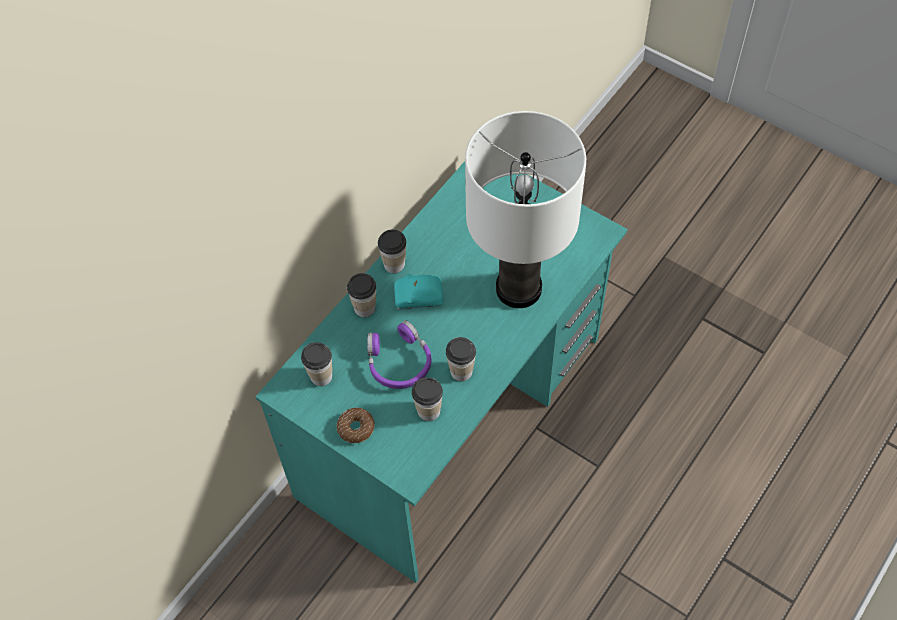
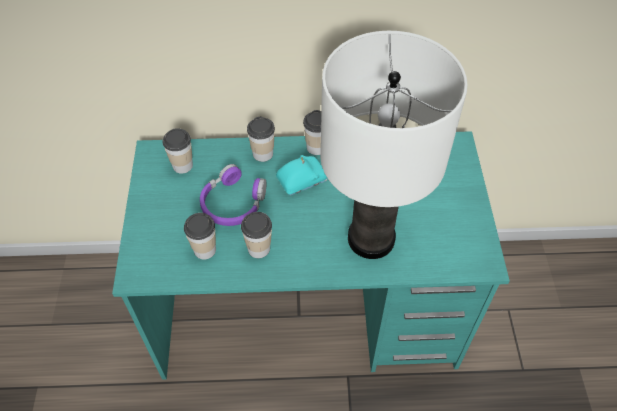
camera: 50 degrees right, 5 degrees down
donut [337,408,375,443] -> none
turquoise toy car [394,274,443,310] -> turquoise toy car turned 105 degrees clockwise [276,155,327,195]

